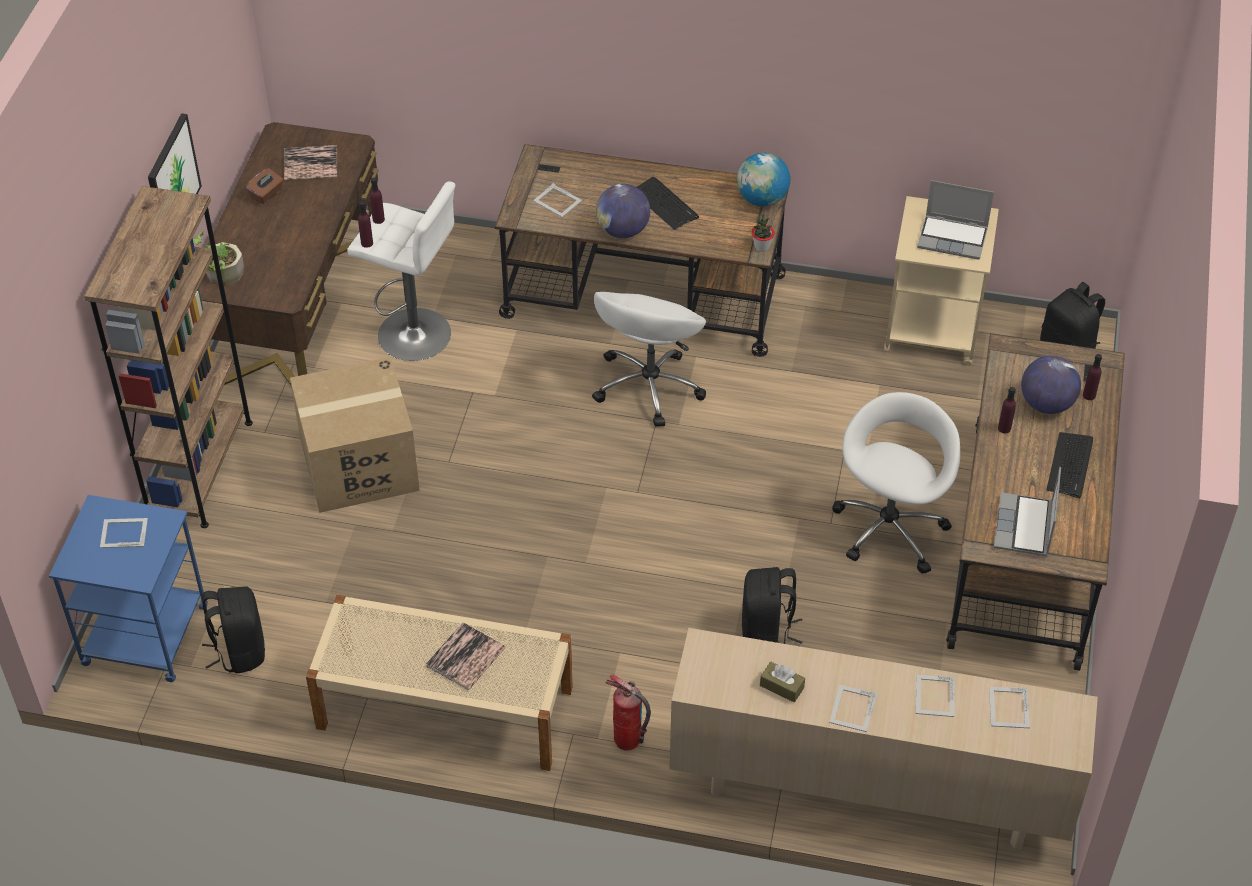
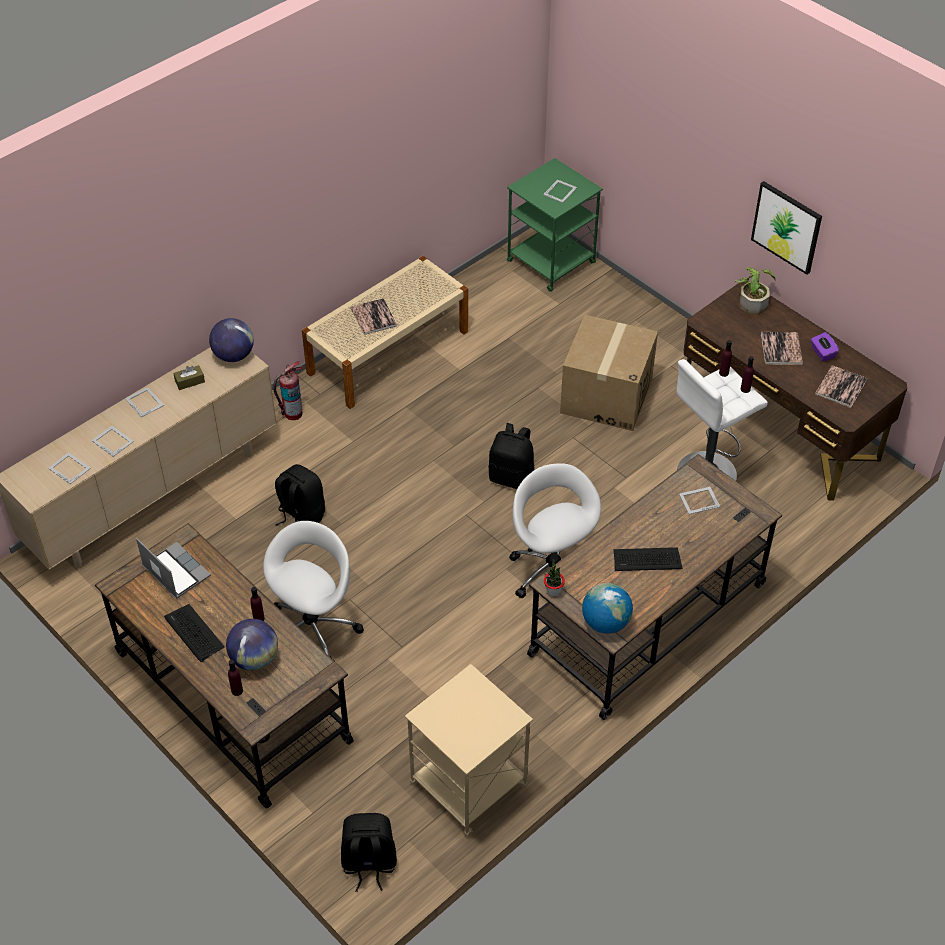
camera: 125 degrees right, 0 degrees up
blue cart [49,495,208,682] -> green cart [507,158,603,291]
brown bookcase [84,186,253,528] -> none
black backpack [202,586,265,673] -> black backpack moved to [488,423,534,489]
brown tissue box [246,168,283,204] -> purple tissue box [811,332,839,361]
globe [596,184,650,238] -> globe moved to [209,318,254,362]
white office chair [832,392,960,574] -> white office chair turned 120 degrees counterclockwise [263,521,364,658]
laptop [917,180,994,259] -> none
none -> book [761,332,803,365]

